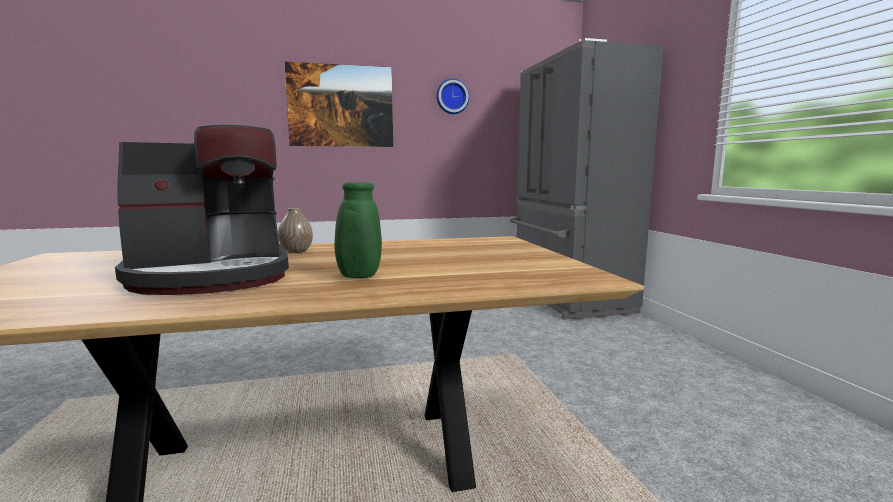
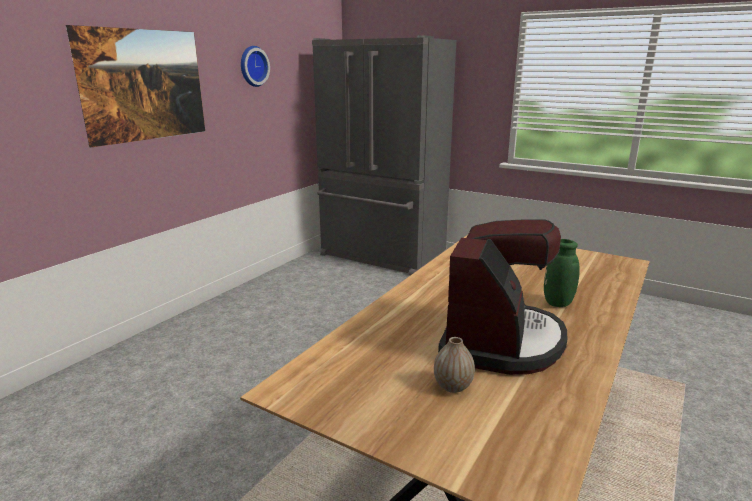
camera: 45 degrees left, 10 degrees up
vase [278,208,313,253] -> vase moved to [434,337,475,393]

